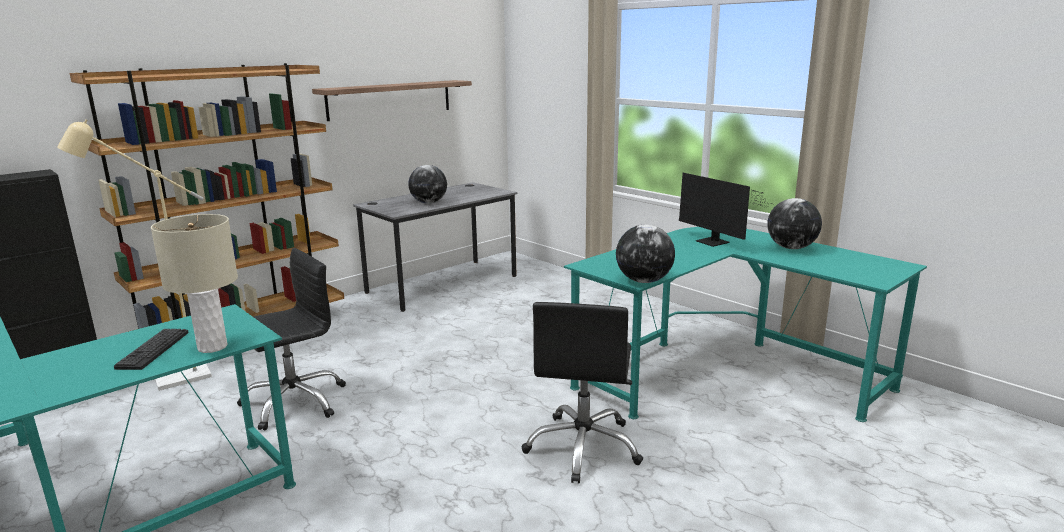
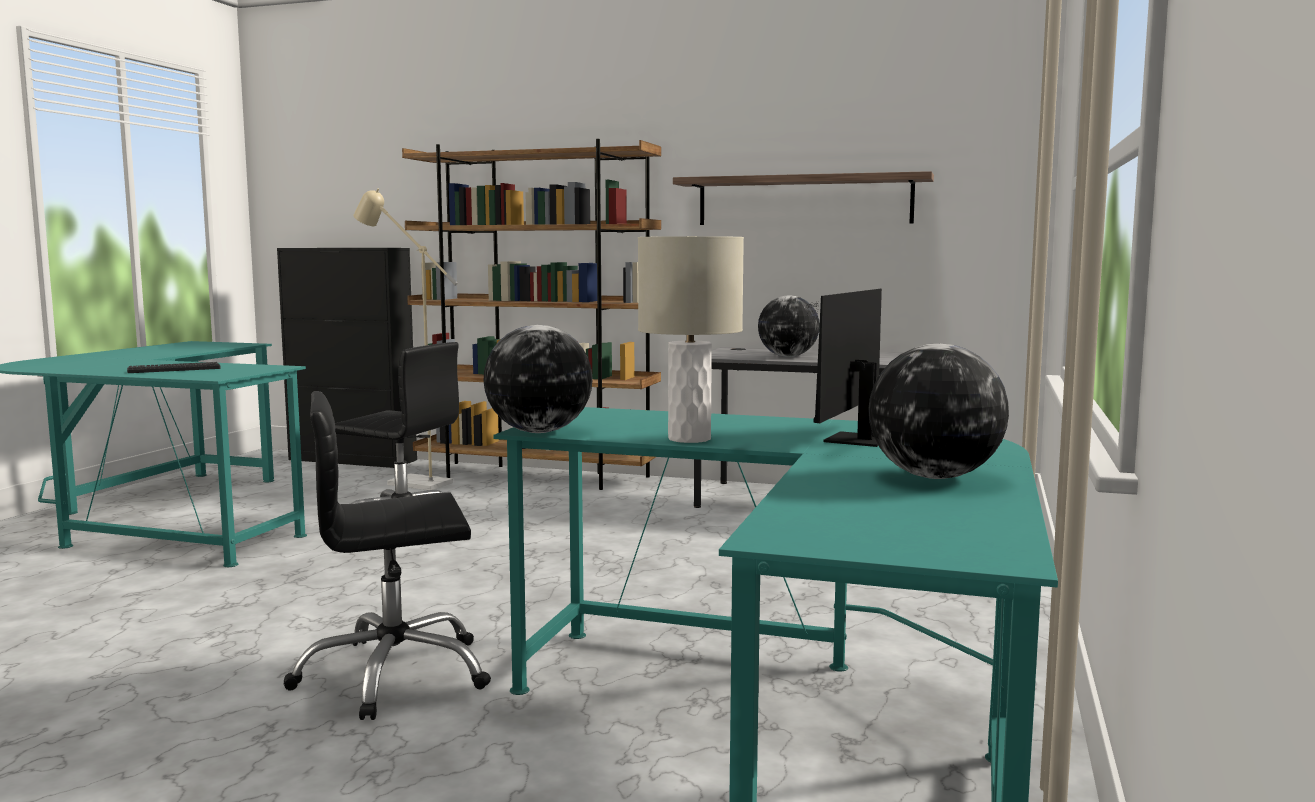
camera: 60 degrees right, 10 degrees down
beige table lamp [151,214,238,353] -> beige table lamp moved to [638,236,744,443]

